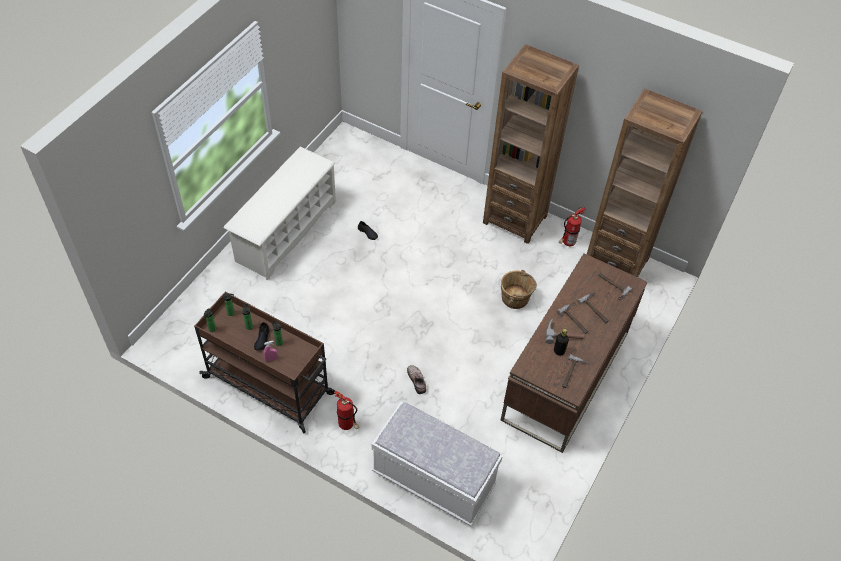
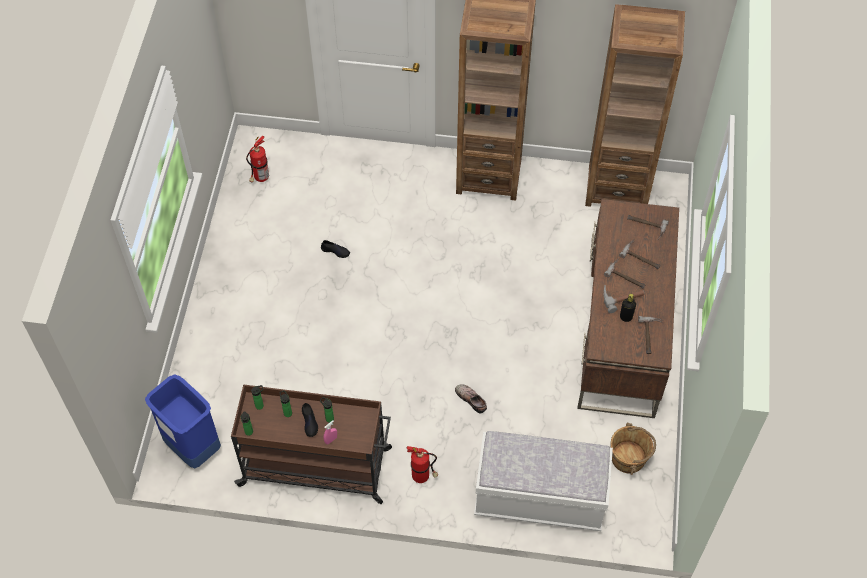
camera: 20 degrees left, 5 degrees up
white shoe rack [224,147,336,281] -> none
brown bucket [501,270,537,309] -> brown bucket moved to [611,423,656,475]
fire extinguisher [559,207,586,246] -> fire extinguisher moved to [246,136,269,182]
none -> blue trash can [145,374,221,468]

